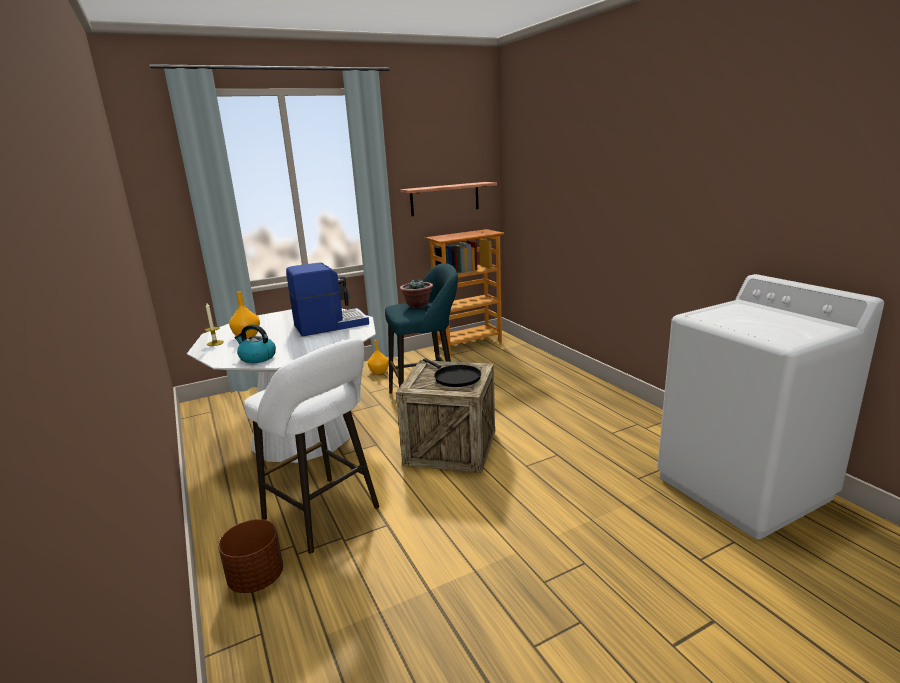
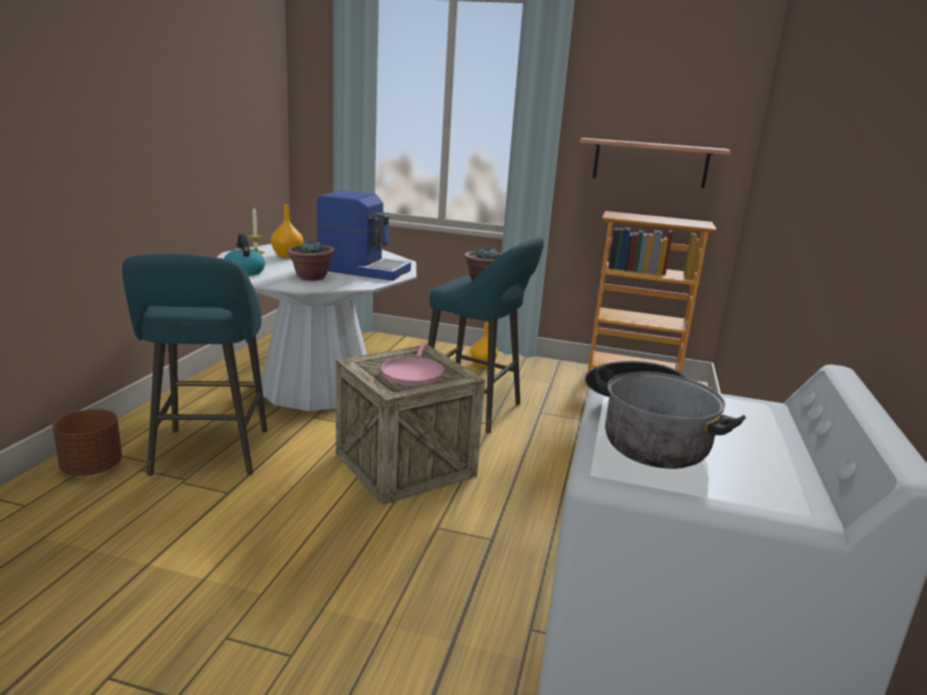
camera: 40 degrees right, 0 degrees up
white stool [244,338,379,553] -> turquoise stool [122,254,267,476]
black frying pan [423,358,481,387] -> pink frying pan [380,342,445,386]
none -> potted plant [287,239,335,281]
none -> cooking pot [585,361,746,469]

